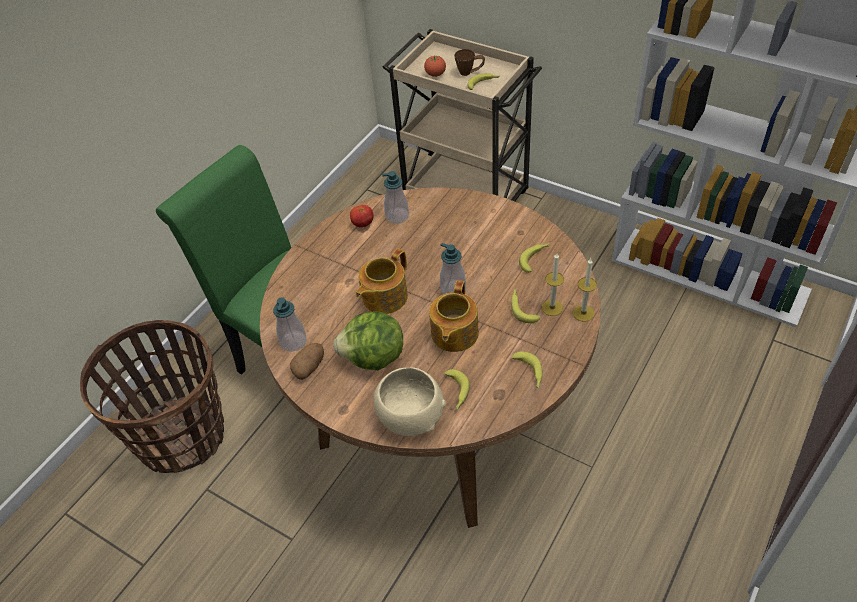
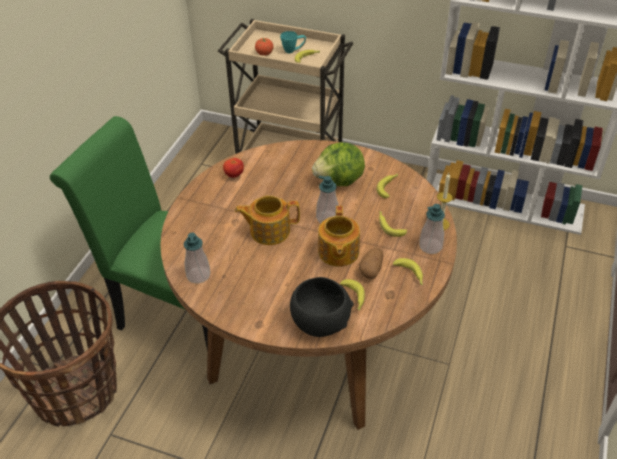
camera: 15 degrees left, 5 degrees down
potato [290,343,324,380] -> potato moved to [359,248,383,279]
lettuce [333,311,403,370] -> lettuce moved to [312,142,365,186]
teapot [356,248,408,314] -> teapot turned 60 degrees clockwise [235,195,300,245]
beige bowl [374,367,446,436] -> black bowl [290,277,354,337]
soap dispenser [382,171,409,224] -> soap dispenser moved to [419,204,445,254]
brown mug [454,49,485,76] -> turquoise mug [280,31,306,53]
candle [542,253,564,316] -> none

